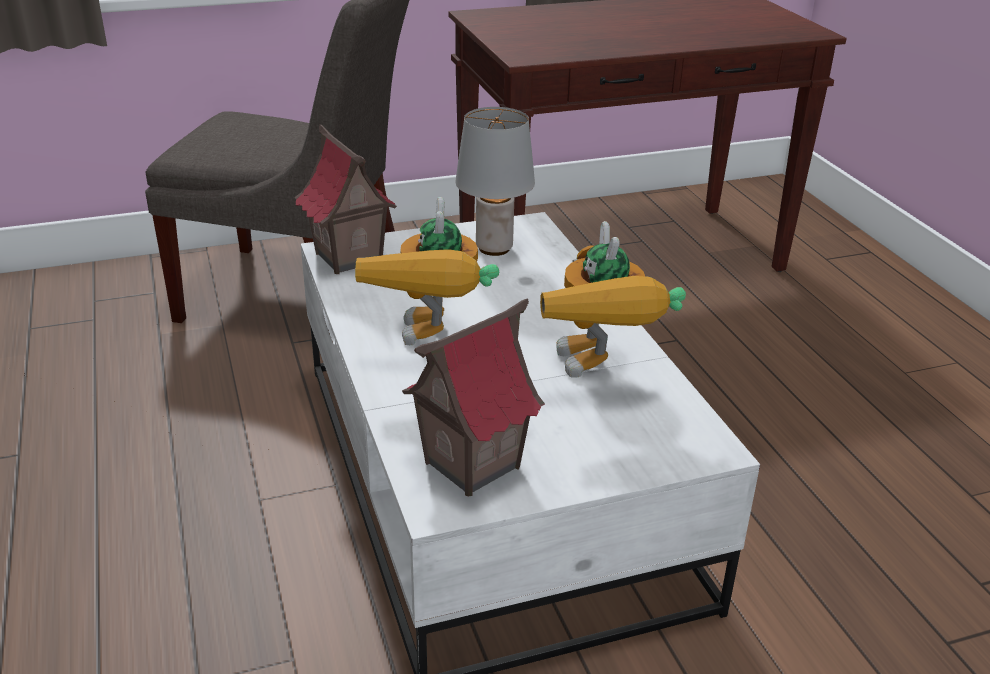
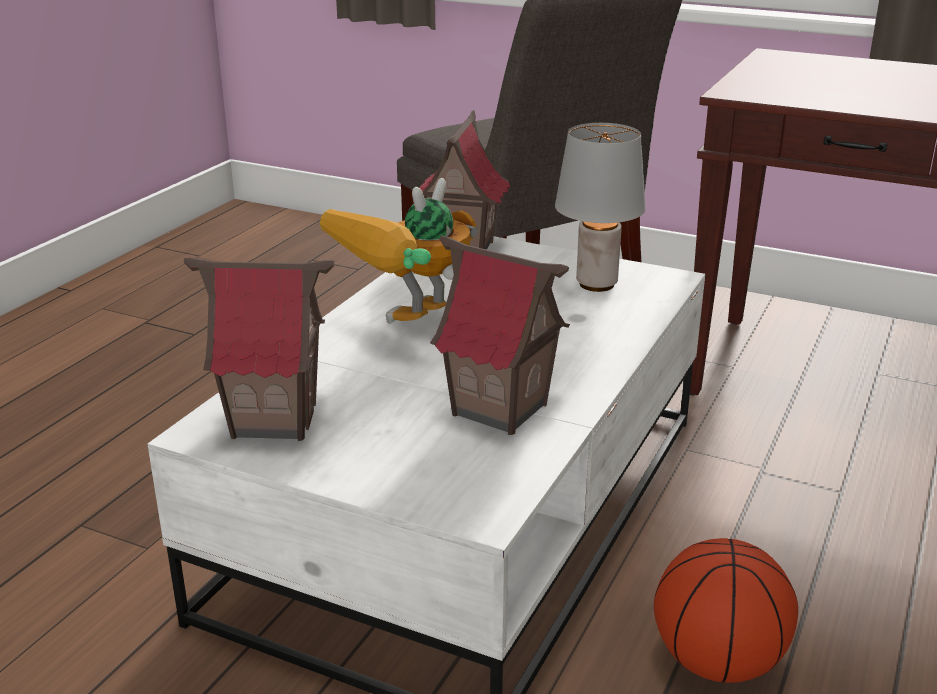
camera: 45 degrees right, 5 degrees down
toy robot [540,221,686,377] -> toy house [430,235,570,435]
none -> basketball [654,538,798,683]

